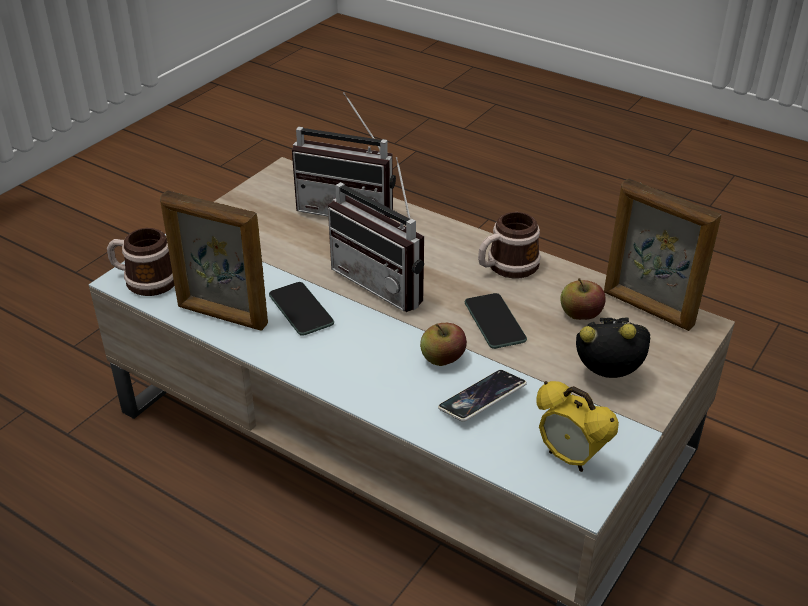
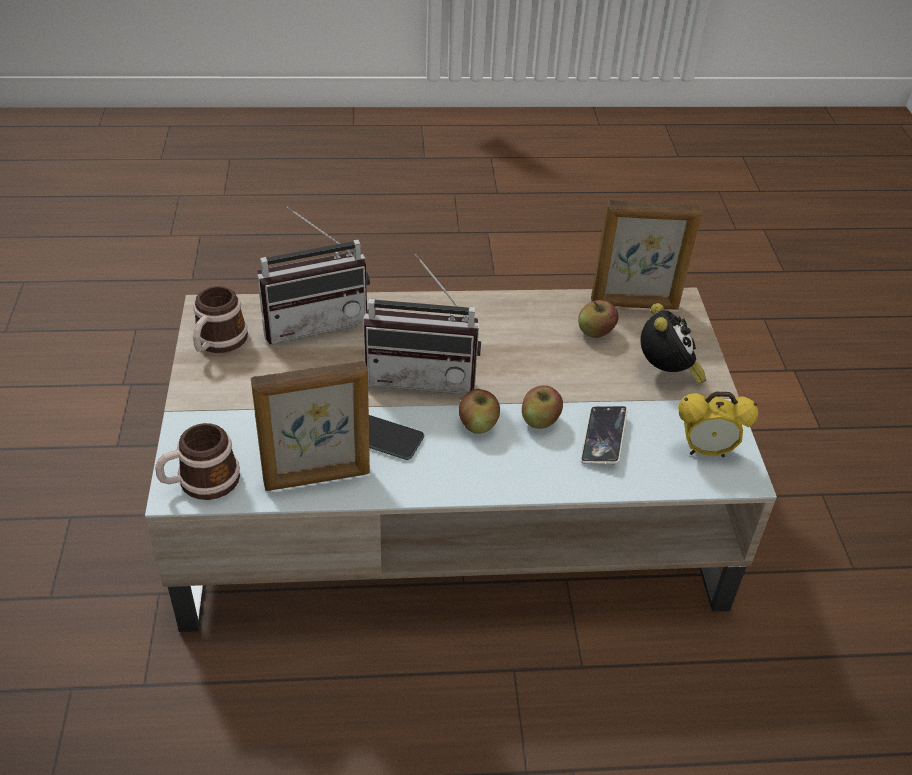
camera: 40 degrees left, 5 degrees up
phone [465,293,527,349] -> none
mug [478,212,541,279] -> mug moved to [193,286,248,353]
alarm clock [576,317,650,378] -> alarm clock turned 120 degrees clockwise [641,303,706,384]
none -> apple [459,389,500,434]

